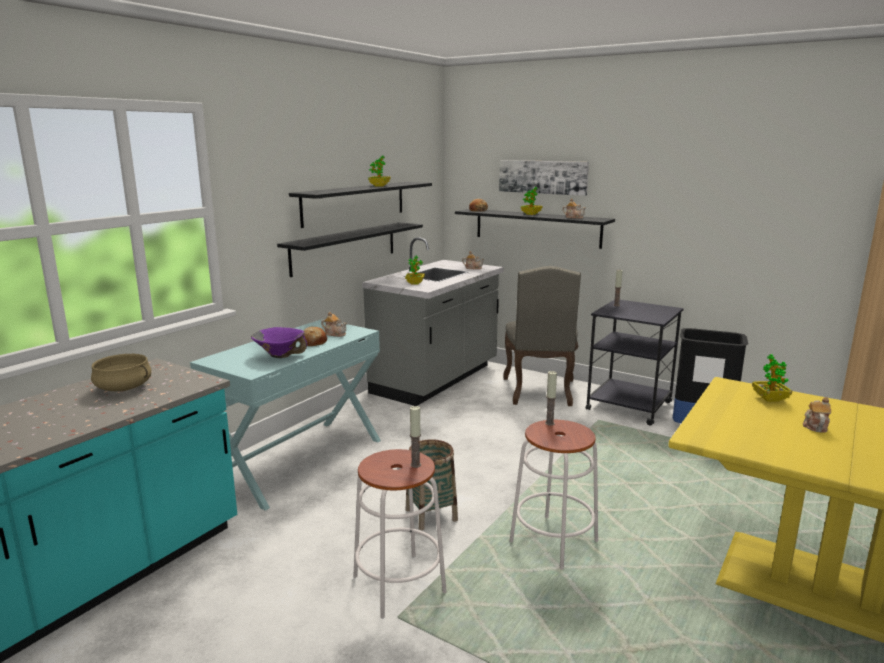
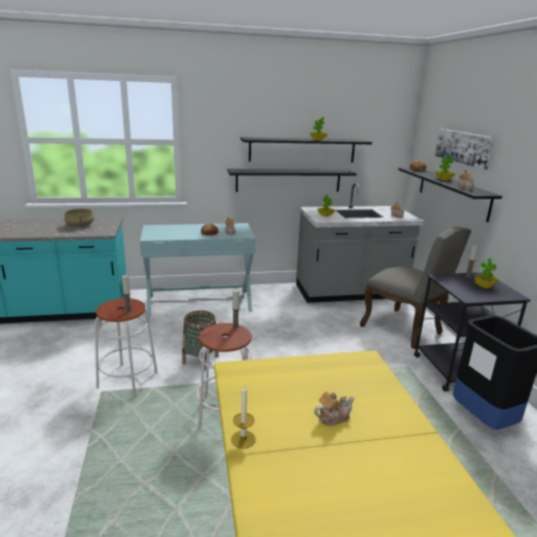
camera: 45 degrees right, 5 degrees up
purple bowl [251,327,307,358] -> none
grey chair [504,266,581,406] -> grey chair turned 90 degrees counterclockwise [360,227,471,349]
potted plant [752,354,792,402] -> potted plant moved to [474,258,498,289]
none -> candle [231,384,256,449]

